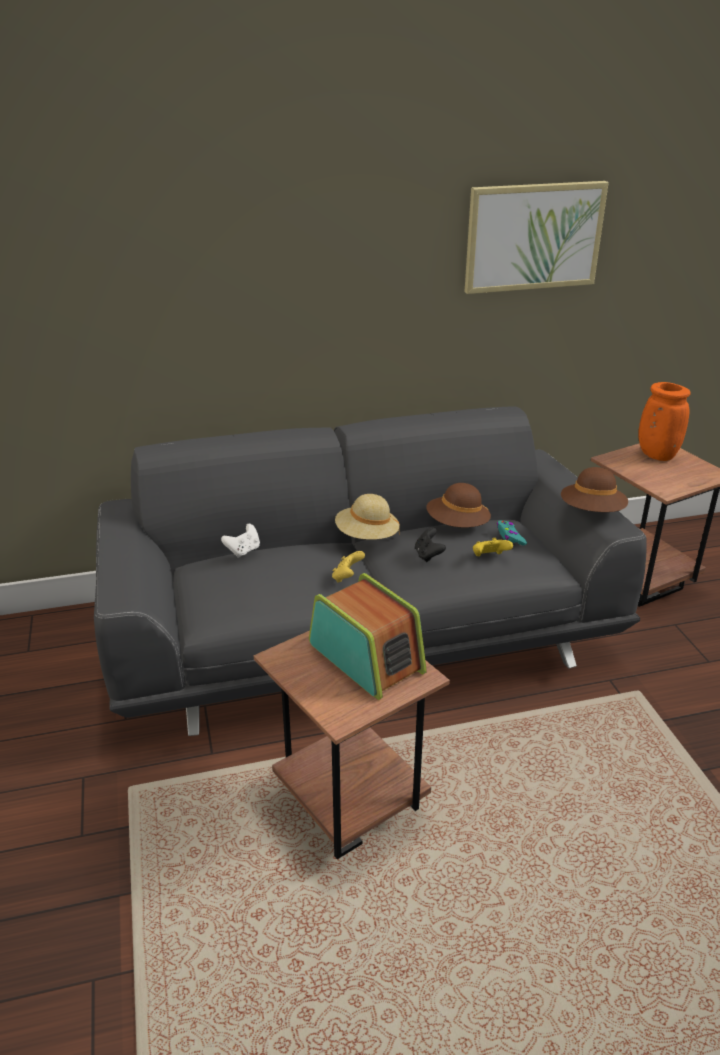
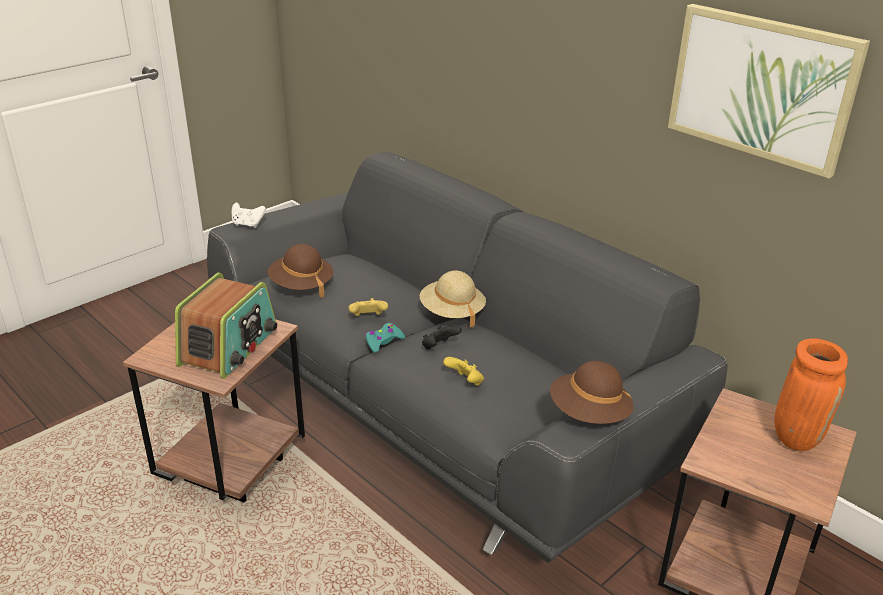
camera: 60 degrees right, 0 degrees up
white game controller [221,524,260,558] -> white game controller moved to [232,203,266,228]
brown hat [427,483,491,527] -> brown hat moved to [267,244,334,297]
turquoise game controller [497,520,527,545] -> turquoise game controller moved to [365,323,405,353]

